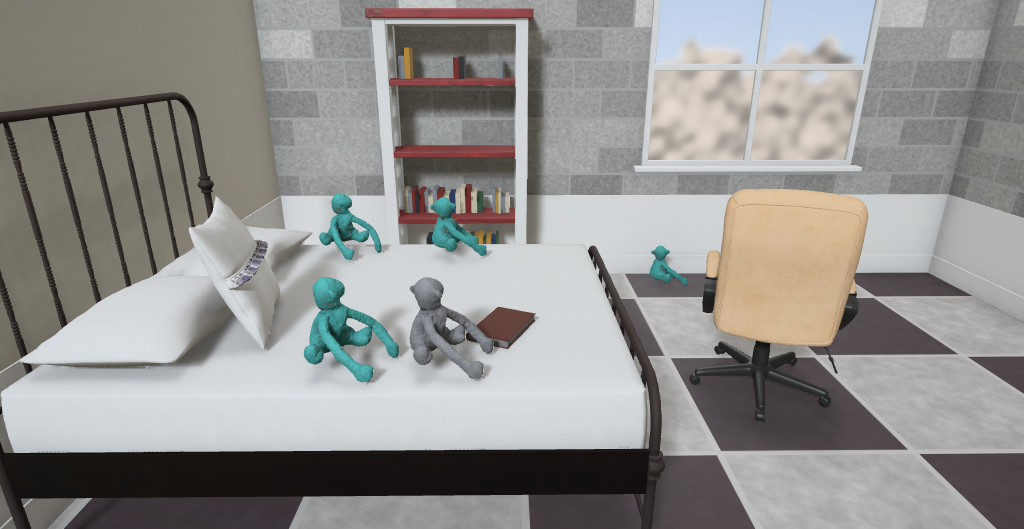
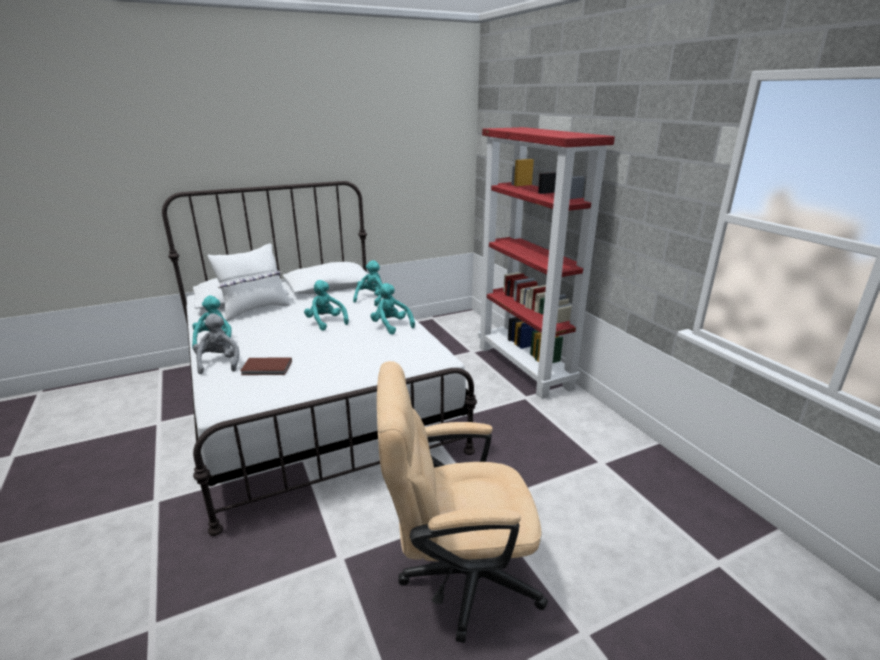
camera: 65 degrees right, 5 degrees up
turquoise plush toy [650,246,688,285] -> turquoise plush toy moved to [304,280,349,331]

